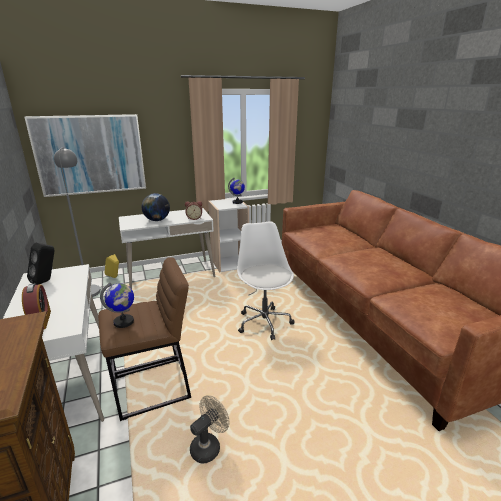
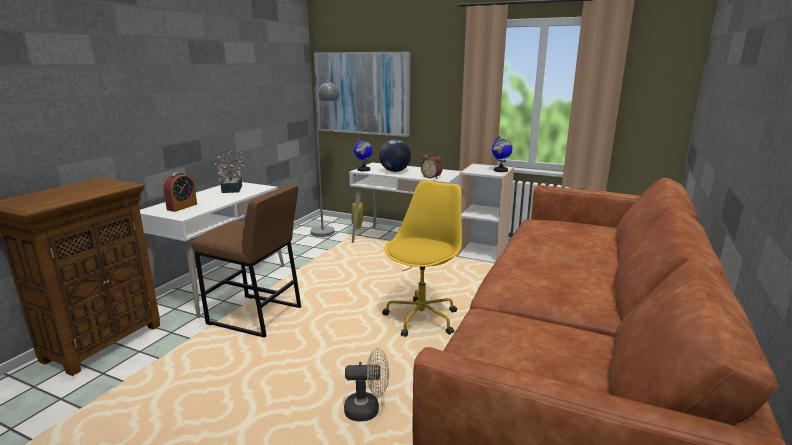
camera: 45 degrees right, 5 degrees down
black speaker [27,243,55,285] -> potted plant [214,151,245,193]
globe [100,283,134,328] -> globe moved to [354,138,373,171]
beige fan [190,395,229,463] -> beige fan moved to [344,348,389,422]
white office chair [237,221,294,340] -> yellow office chair [382,180,462,337]

